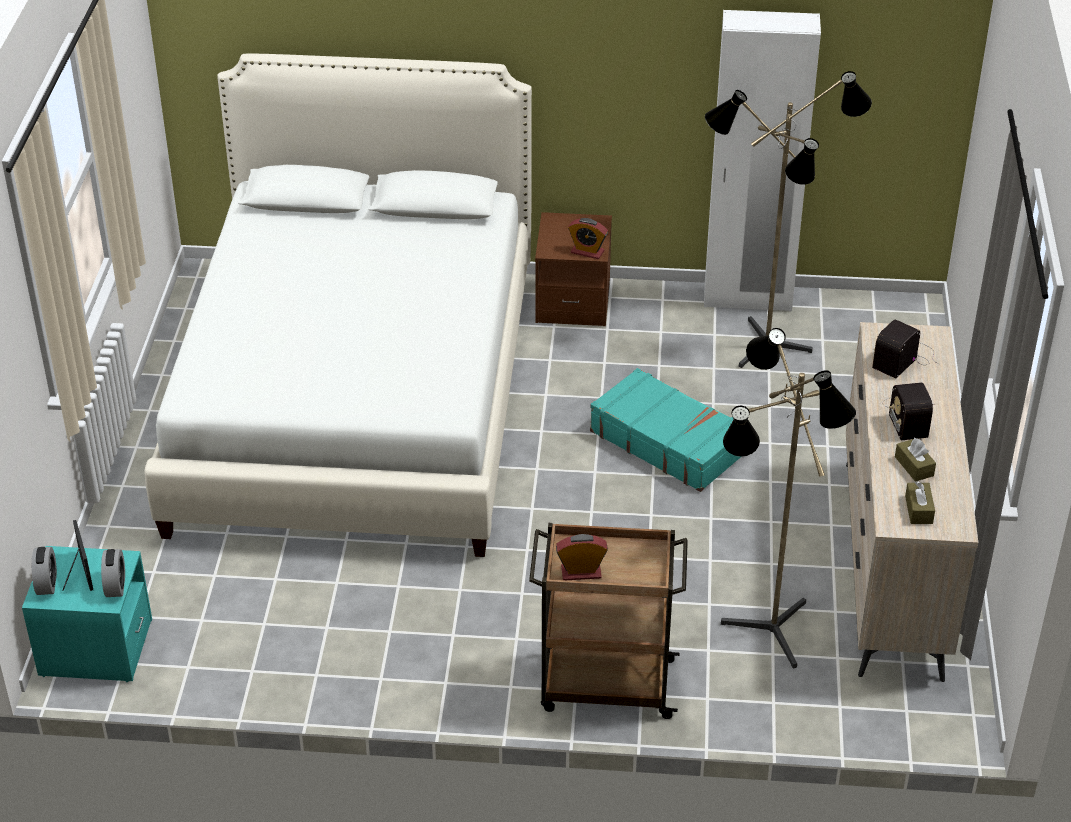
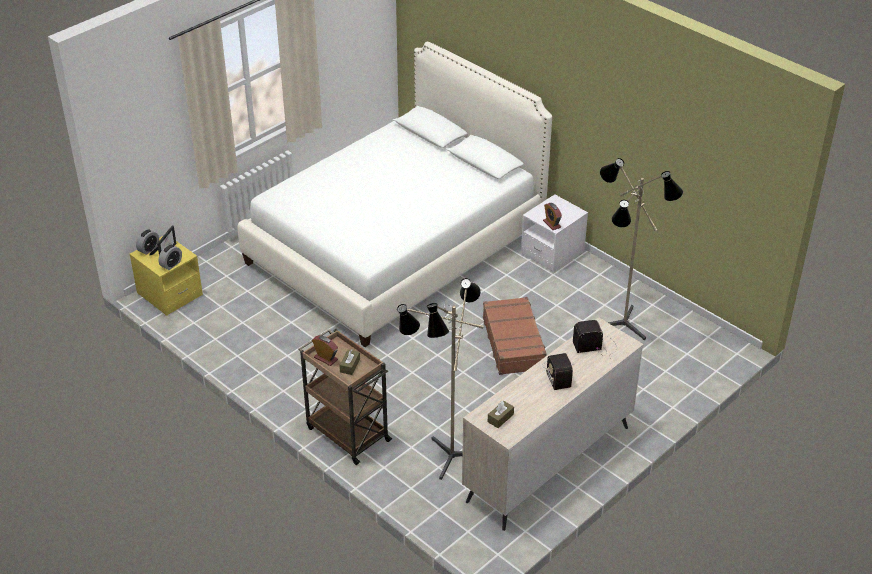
camera: 40 degrees right, 0 degrees up
turquoise nightstand [22,546,152,682] -> yellow nightstand [130,235,203,316]
brown nightstand [535,212,612,326] -> white nightstand [521,194,588,272]
turquoise suitcase [590,368,741,492] -> brown suitcase [483,297,547,375]
white wardrobe [704,10,821,312] -> none
radio [882,382,933,440] -> radio turned 45 degrees counterclockwise [542,353,575,390]
brown tissue box [895,437,936,482] -> brown tissue box moved to [339,349,360,375]

